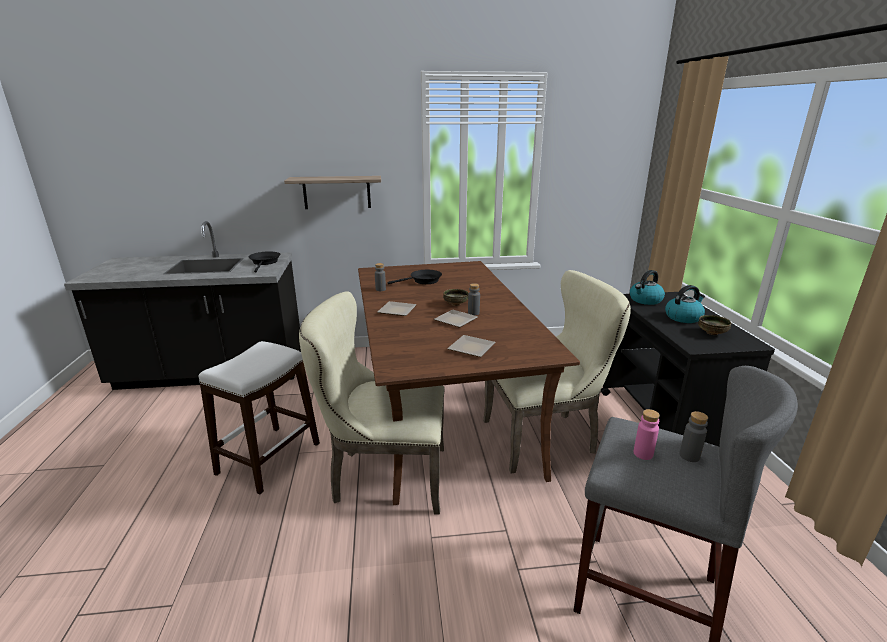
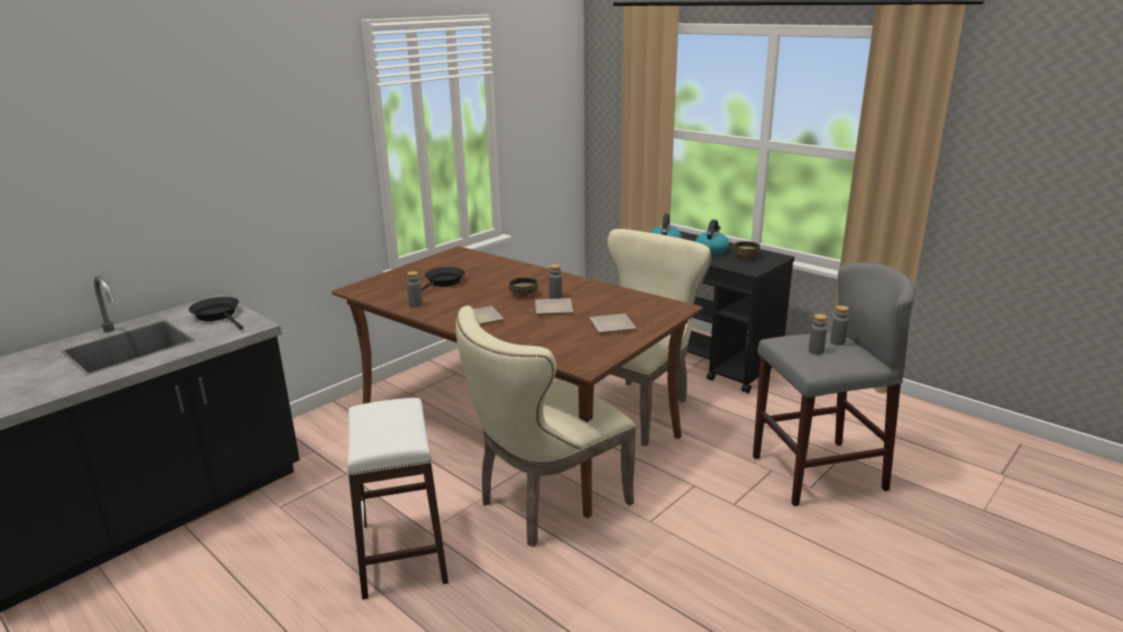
camera: 40 degrees left, 0 degrees up
shelf [284,176,381,209] -> none
pink bottle [634,409,660,460] -> grey bottle [808,314,827,355]

